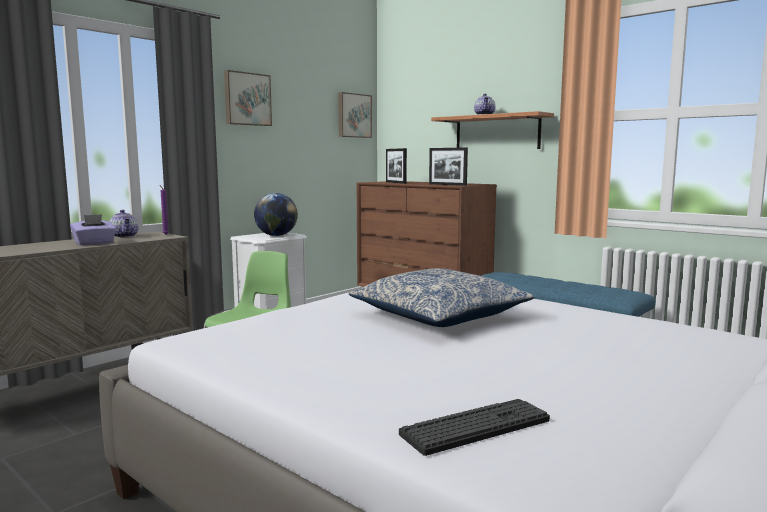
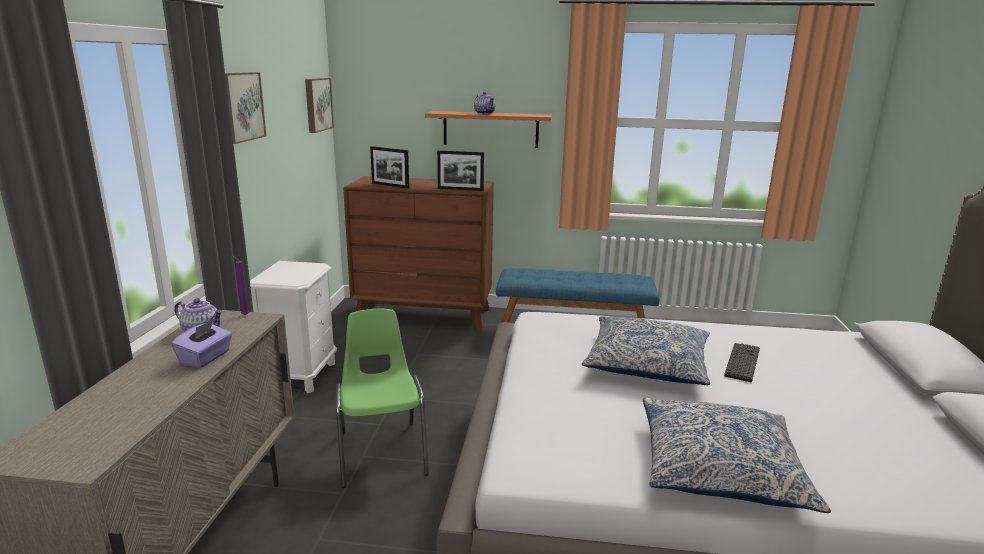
camera: 35 degrees left, 10 degrees up
globe [254,193,298,236] -> none
keyboard [399,399,550,456] -> keyboard moved to [724,343,760,382]
none -> pillow [643,398,831,513]

